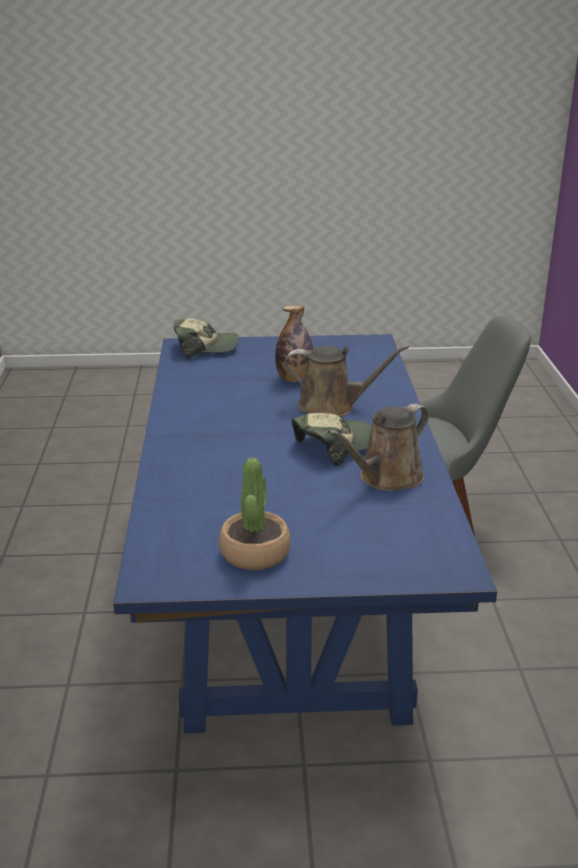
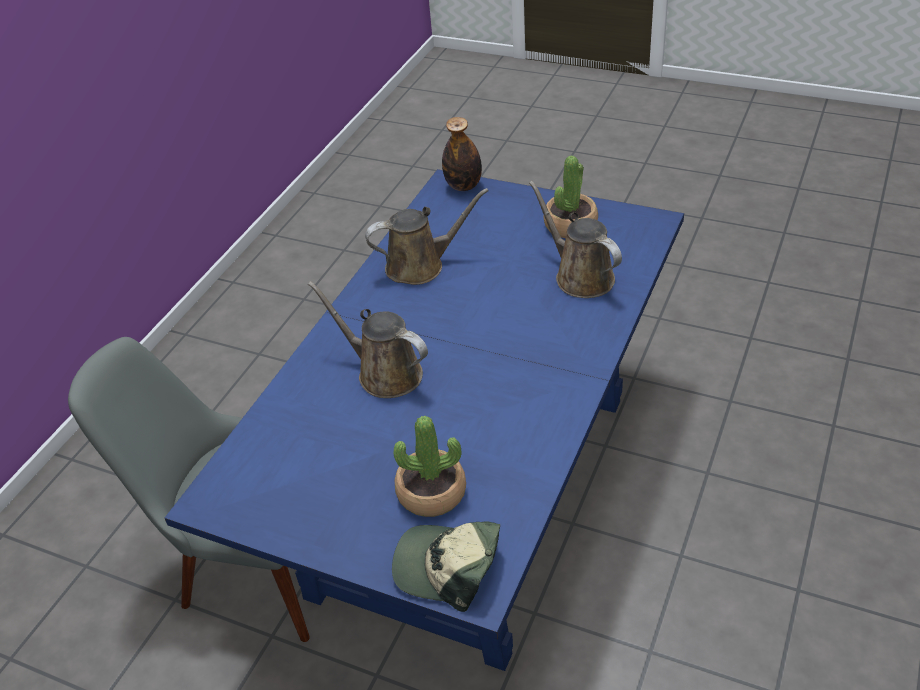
camera: 150 degrees left, 15 degrees up
bottle [275,305,313,382] -> bottle moved to [442,117,482,191]
cap [292,413,372,466] -> none
none -> potted plant [394,416,466,517]
none -> brown watering can [529,181,622,298]

